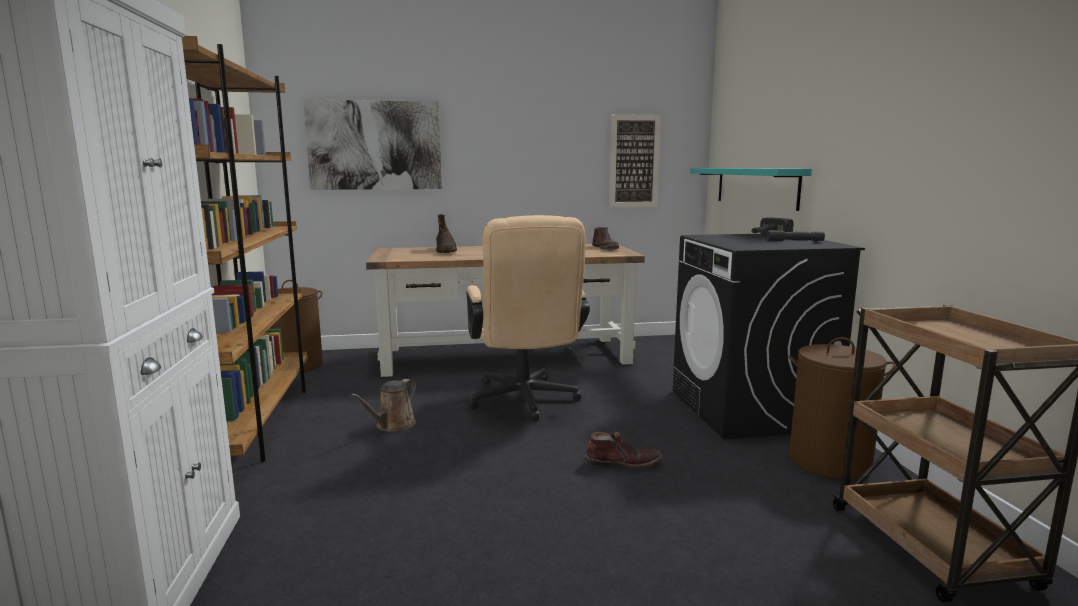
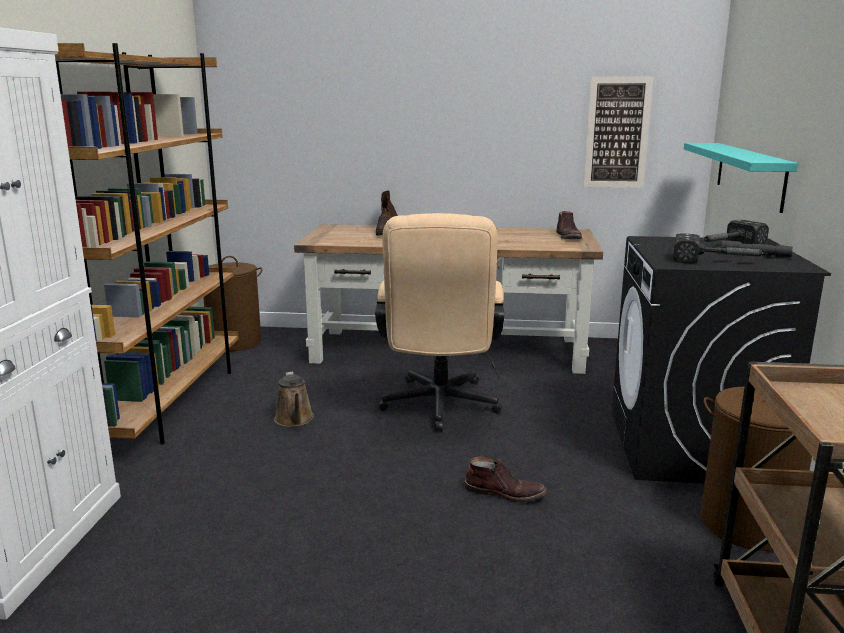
camera: 15 degrees right, 5 degrees up
picture [303,99,442,190] -> none
brown watering can [350,379,416,432] -> brown watering can turned 60 degrees counterclockwise [274,371,314,427]
none -> hammer [673,233,767,263]

